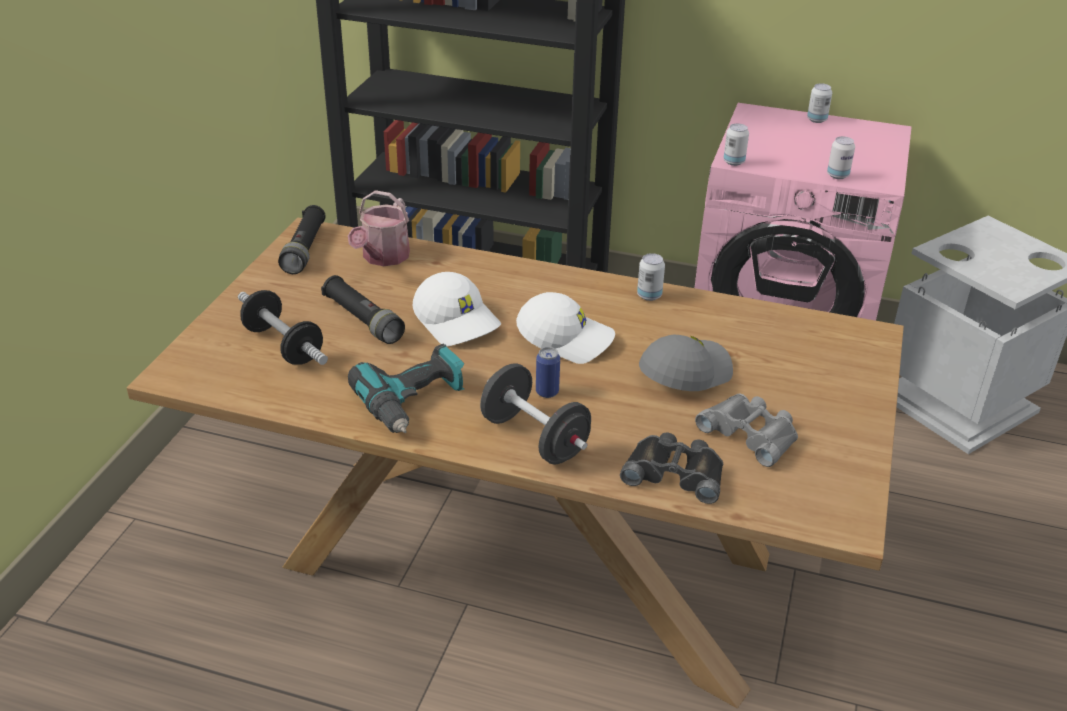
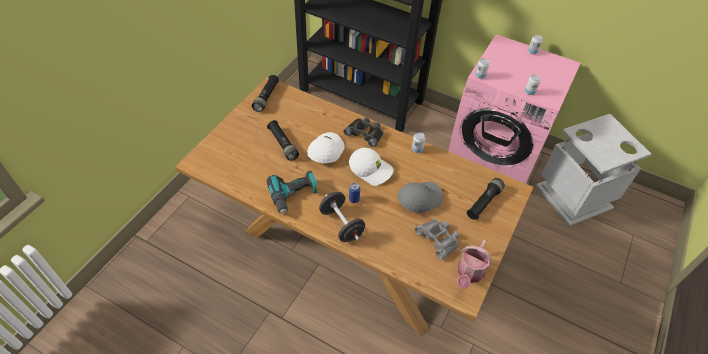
camera: 10 degrees right, 15 degrees up
dumbbell [238,290,328,365] -> none
watering can [348,190,410,266] -> watering can moved to [457,240,492,289]
white cap [413,272,501,346] -> white cap turned 135 degrees counterclockwise [307,132,345,163]
black binoculars [620,432,723,504] -> black binoculars moved to [343,118,383,147]
none -> black flashlight [467,178,505,220]

